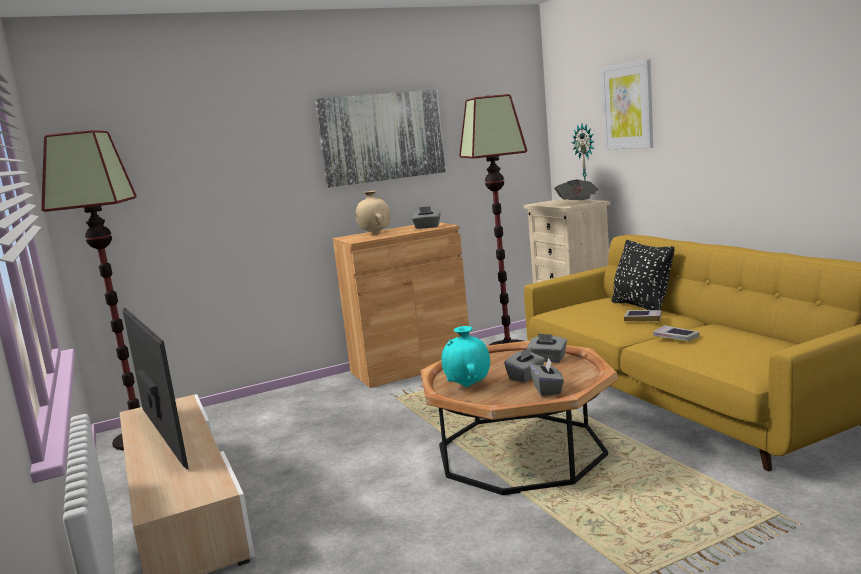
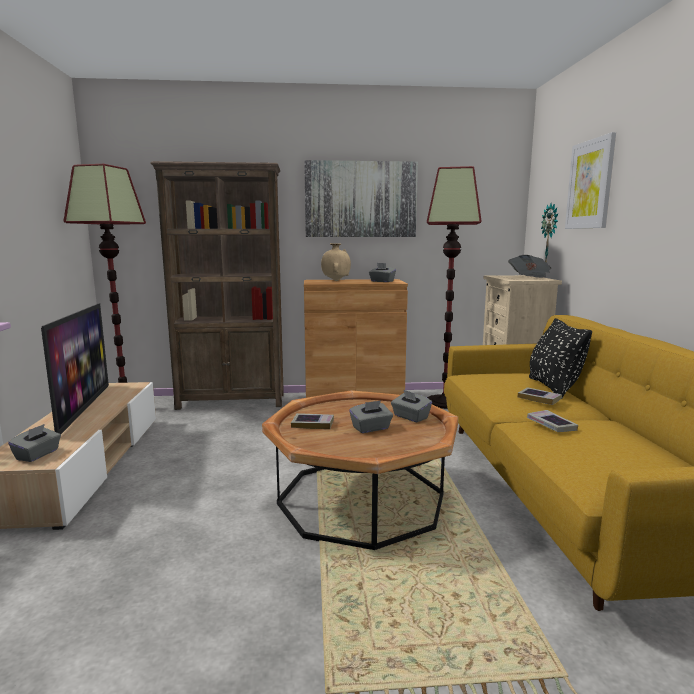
camera: 20 degrees right, 0 degrees up
turquoise vase [442,326,490,387] -> book [291,413,334,429]
grey tissue box [530,357,564,396] -> grey tissue box moved to [8,424,61,462]
none -> brown bookcase [150,161,284,410]

